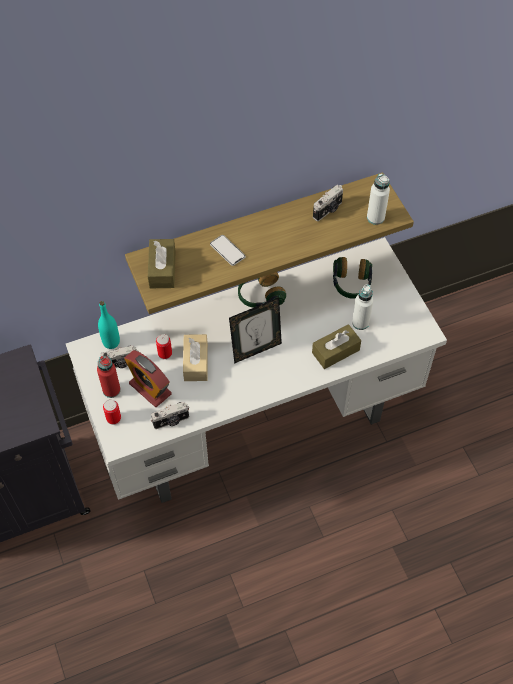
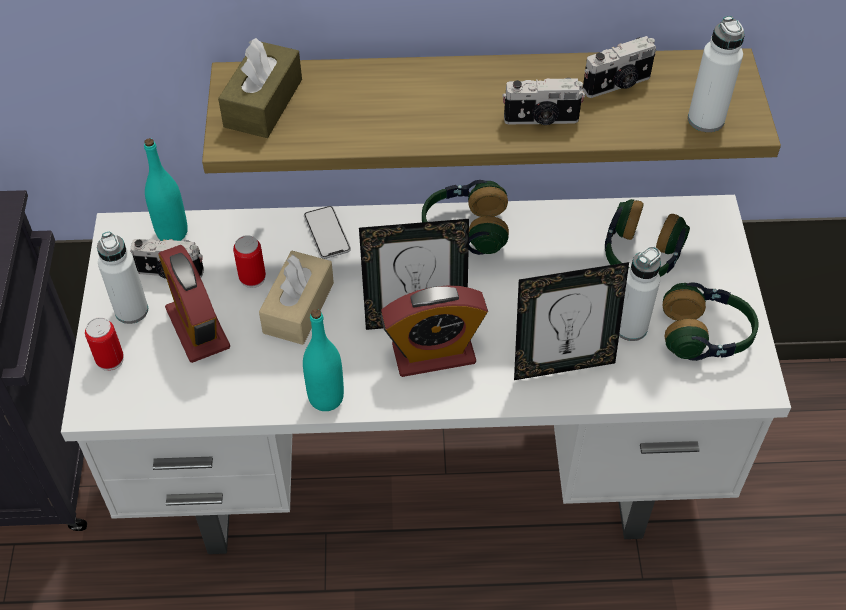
camera: 20 degrees right, 5 degrees down
red bottle [97,356,121,398] -> white bottle [97,232,148,324]
camera [150,402,189,429] -> camera moved to [502,78,585,125]
phone [210,235,246,266] -> phone moved to [304,206,351,259]
brown tissue box [312,324,361,369] -> picture frame [514,262,629,380]
none -> turquoise bottle [303,309,344,411]
none -> alarm clock [381,286,488,377]
none -> headphones [662,282,759,361]

